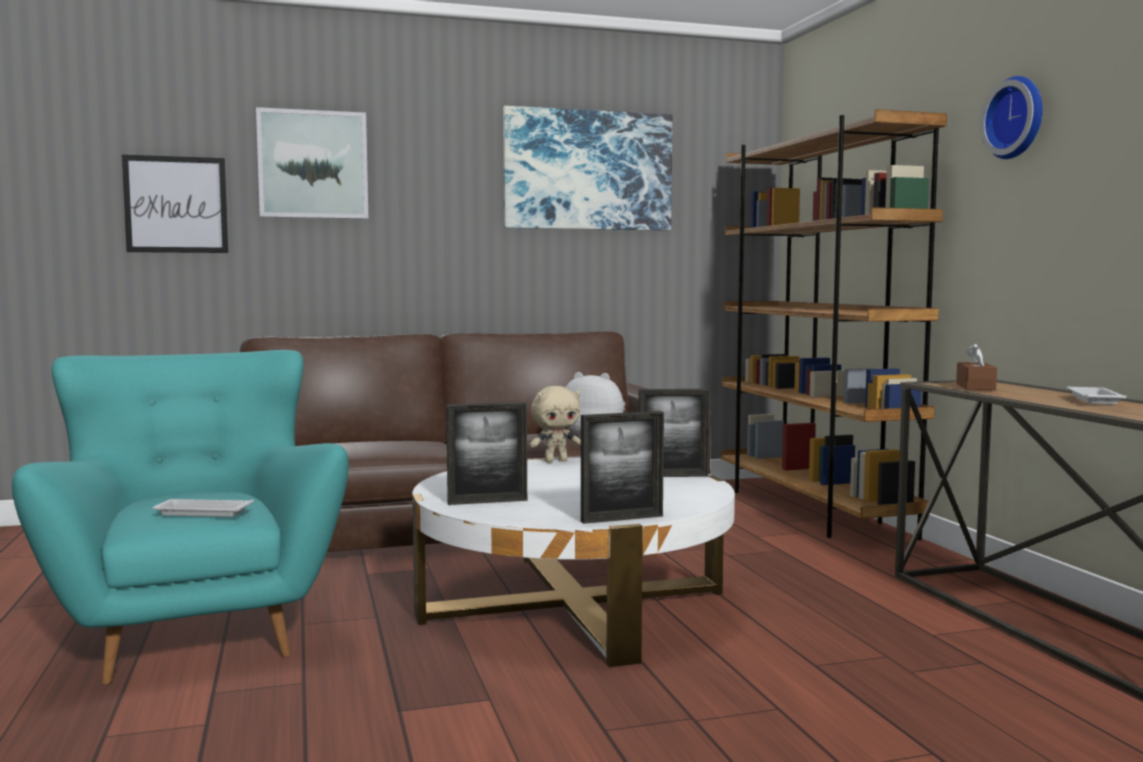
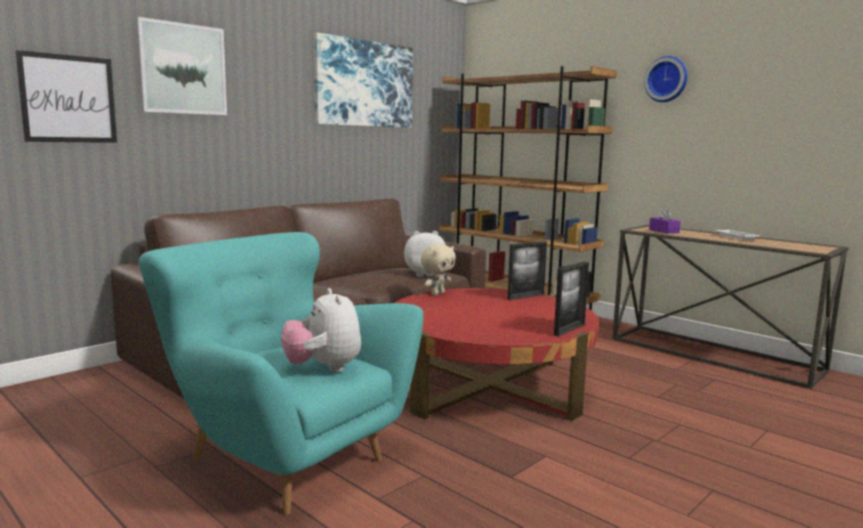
camera: 30 degrees left, 5 degrees up
white tray [152,499,254,517] -> plush toy [281,288,361,372]
white coffee table [412,457,735,667] -> red coffee table [394,288,599,421]
picture frame [446,402,527,505] -> none
brown tissue box [956,343,997,390] -> purple tissue box [649,207,681,234]

